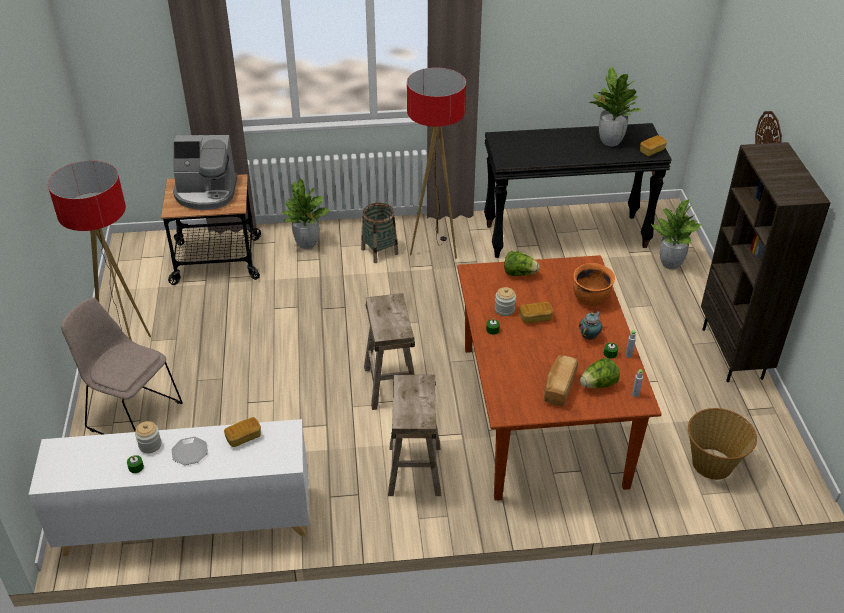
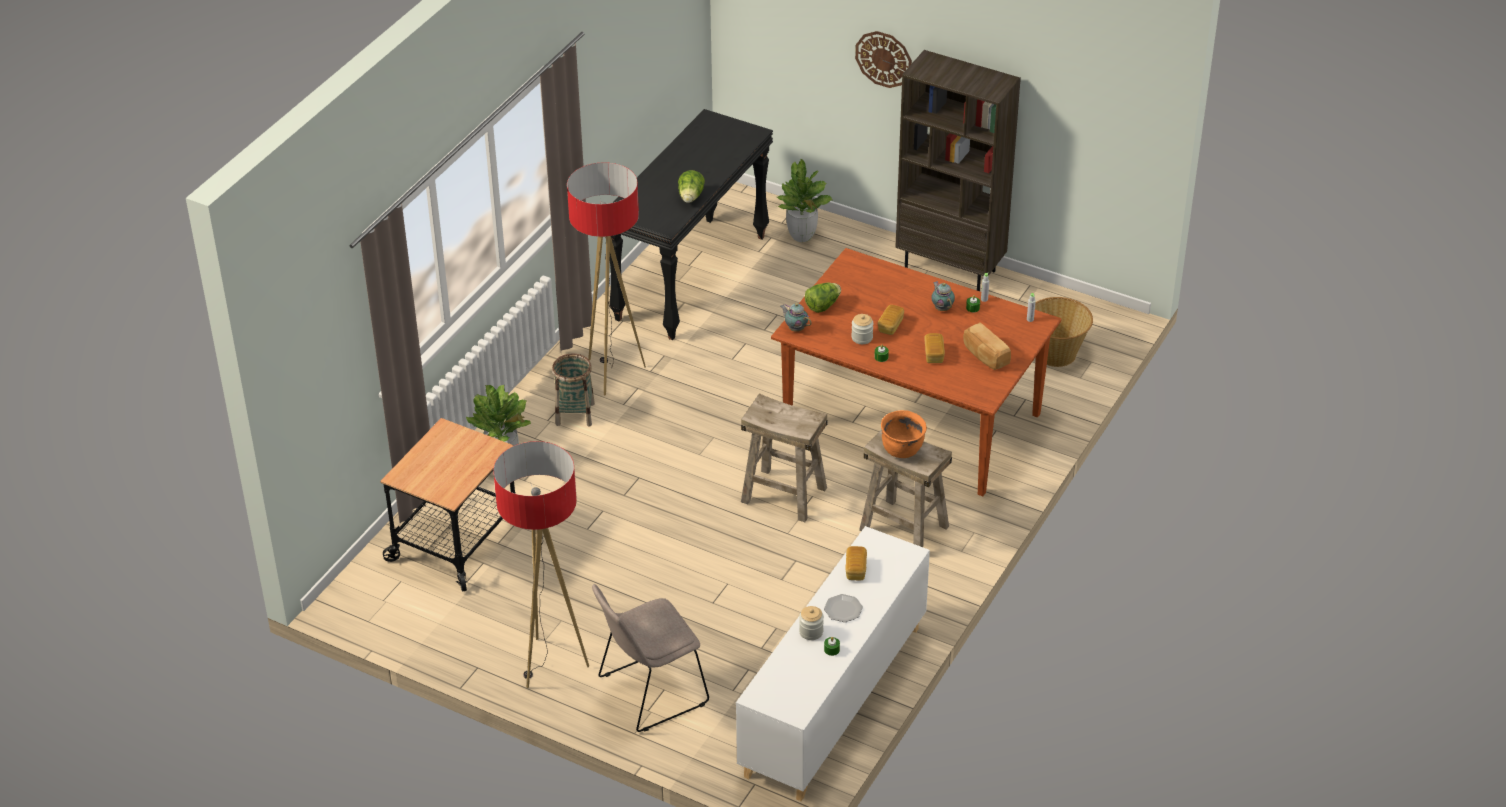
camera: 55 degrees left, 0 degrees up
coffee machine [173,135,237,210] -> none
orange cooking pot [573,263,615,306] -> orange cooking pot moved to [881,410,927,458]
lettuce [580,358,620,388] -> lettuce moved to [678,170,705,203]
potted plant [590,66,641,146] -> none
bread [640,135,667,156] -> bread moved to [924,333,945,363]
none -> teapot [780,303,812,332]

